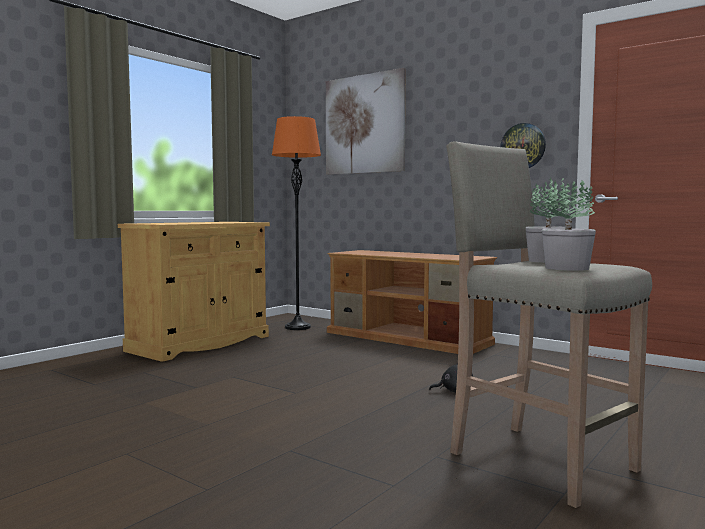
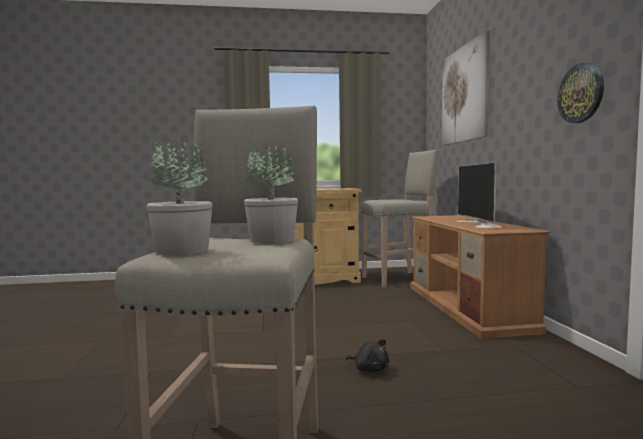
camera: 45 degrees right, 0 degrees up
orange floor lamp [272,116,321,330] -> beige stool [360,149,440,288]
none -> television [457,162,501,228]

